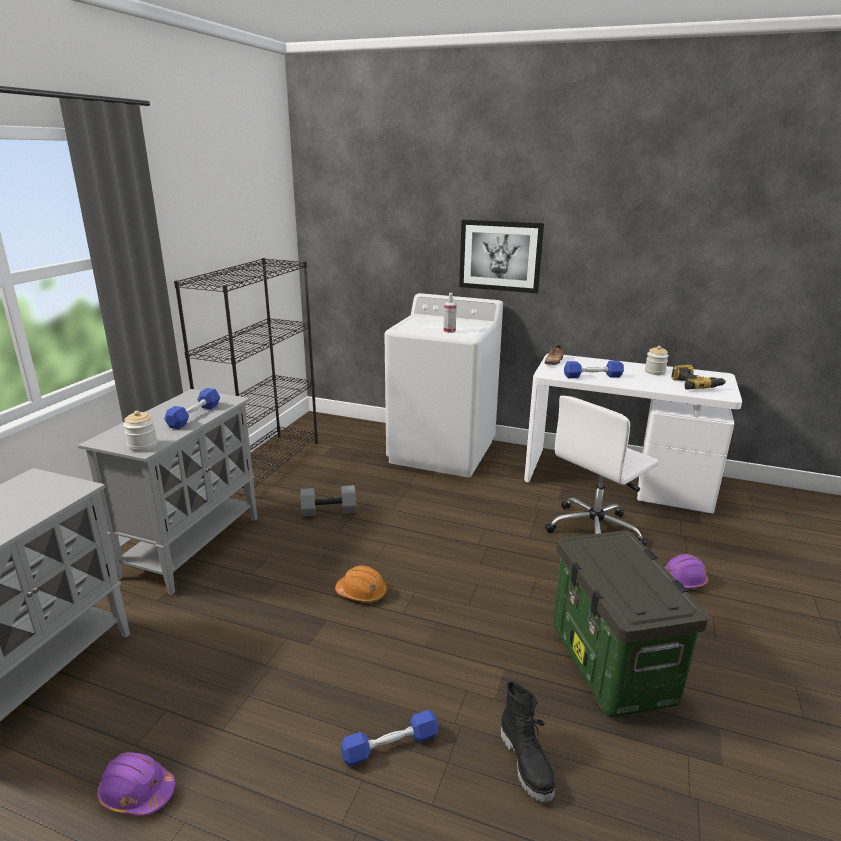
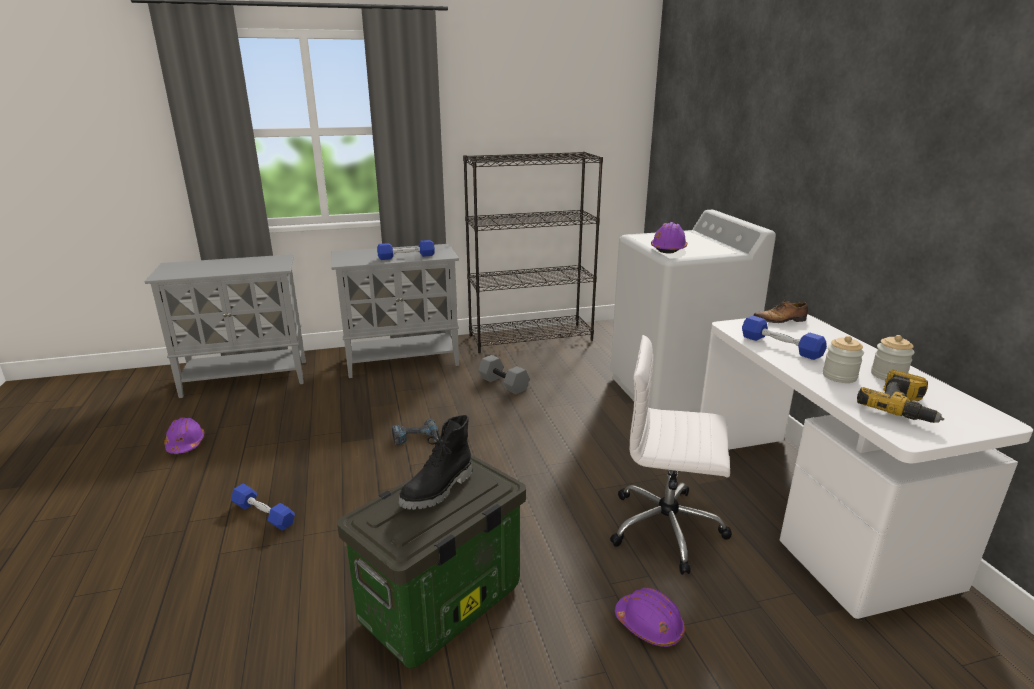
camera: 55 degrees right, 0 degrees up
jar [123,411,157,451] -> jar moved to [823,336,864,383]
orange hard hat [335,566,387,602] -> power drill [392,419,439,445]
spray bottle [444,293,457,333] -> purple hard hat [651,222,688,253]
picture [459,220,544,293] -> none
black boot [500,681,556,802] -> black boot moved to [399,415,472,510]

